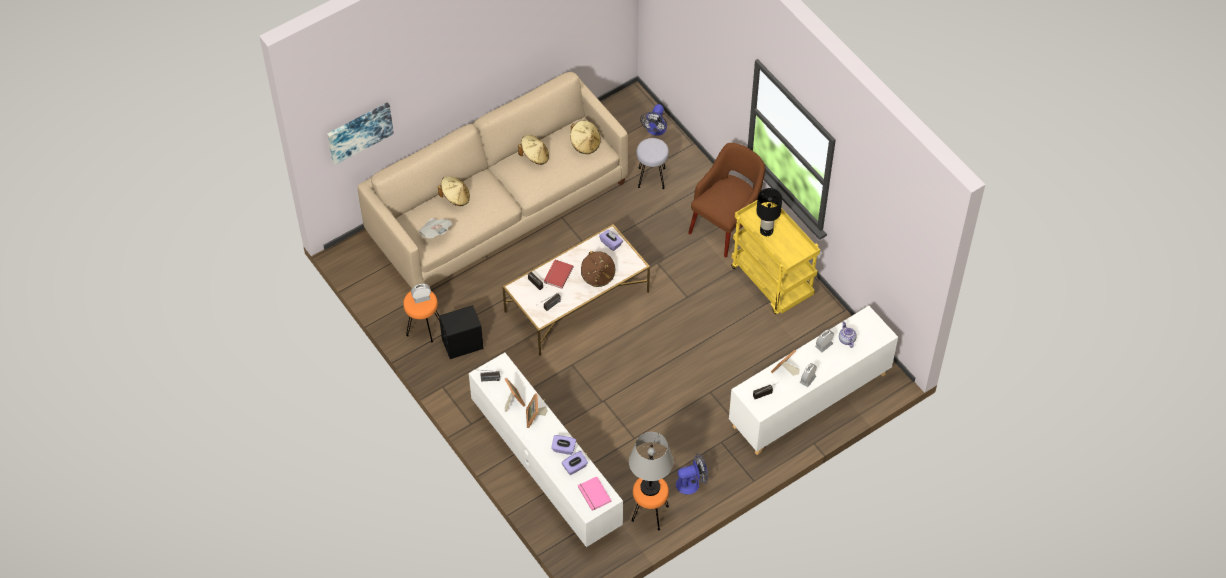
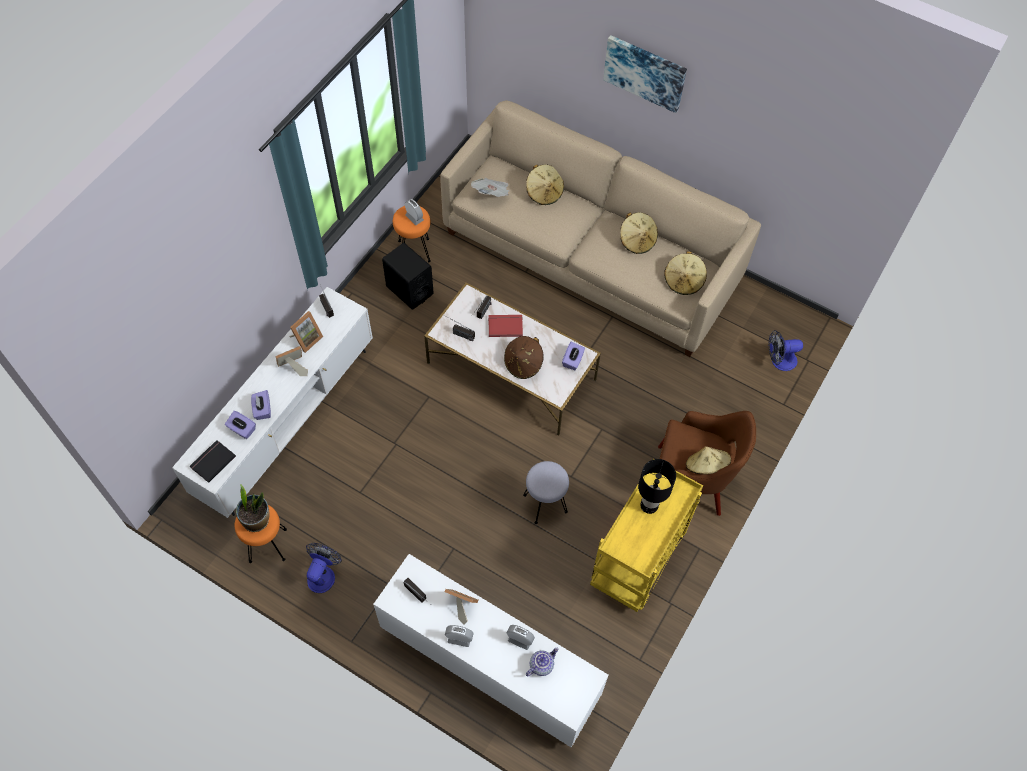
camera: 65 degrees right, 5 degrees up
picture [327,102,394,165] -> picture moved to [603,35,687,113]
pink book [578,477,612,511] -> black book [190,440,236,483]
grey table lamp [629,432,674,496] -> potted plant [236,485,270,532]
grey stool [636,138,669,189] -> grey stool moved to [523,461,569,524]
fan [676,453,708,495] -> fan turned 120 degrees counterclockwise [306,543,342,593]
none -> beige hat [686,446,731,475]

